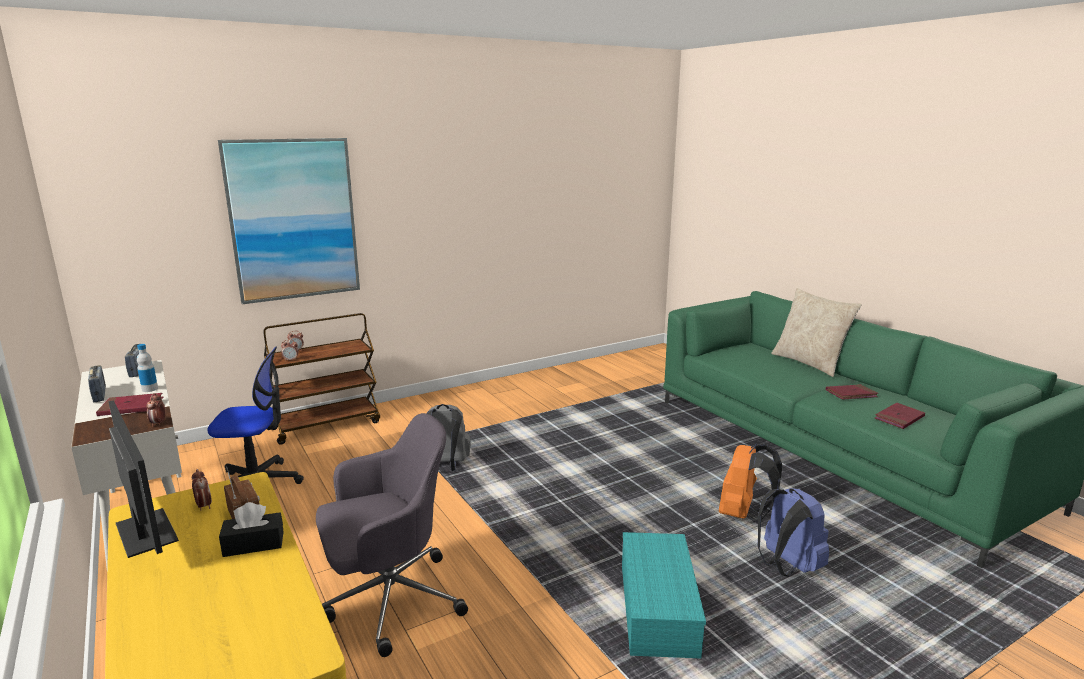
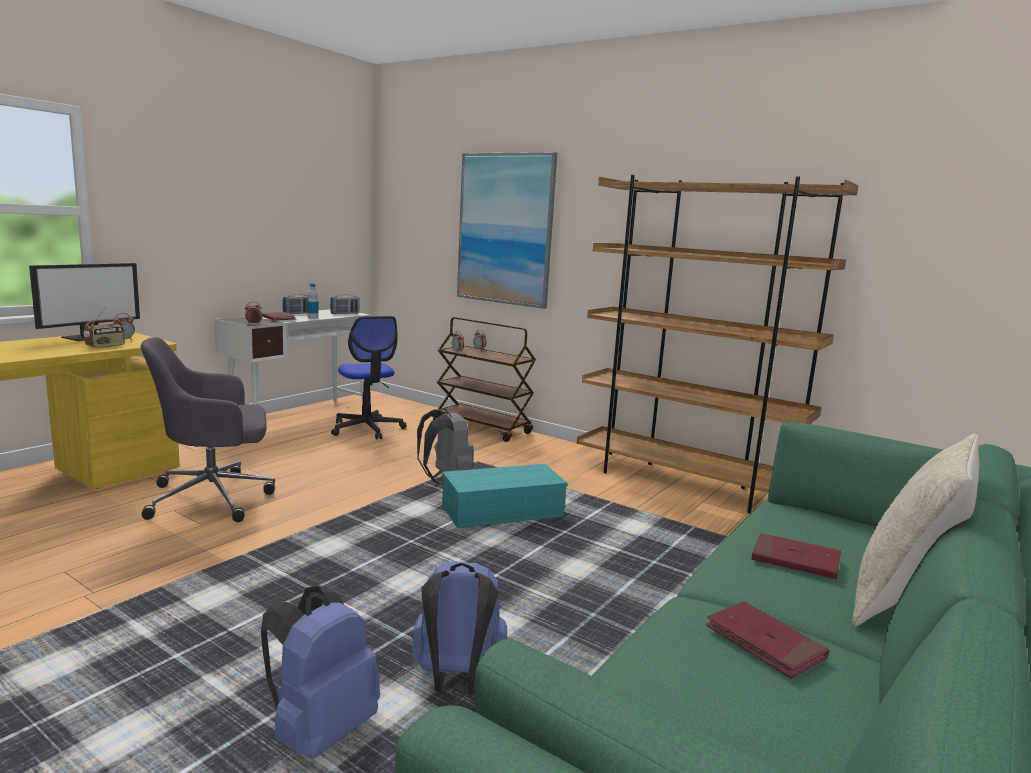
camera: 65 degrees right, 5 degrees down
black tissue box [219,502,284,557] -> none
grey office chair [316,413,468,657] -> grey office chair turned 120 degrees clockwise [141,337,275,522]
turquoise storage box [622,532,706,659] -> turquoise storage box moved to [442,464,568,528]
orange backpack [719,444,783,522] -> blue backpack [412,562,507,695]
red book [875,403,925,429] -> red book moved to [752,533,841,579]
none -> brown bookcase [577,175,858,513]

